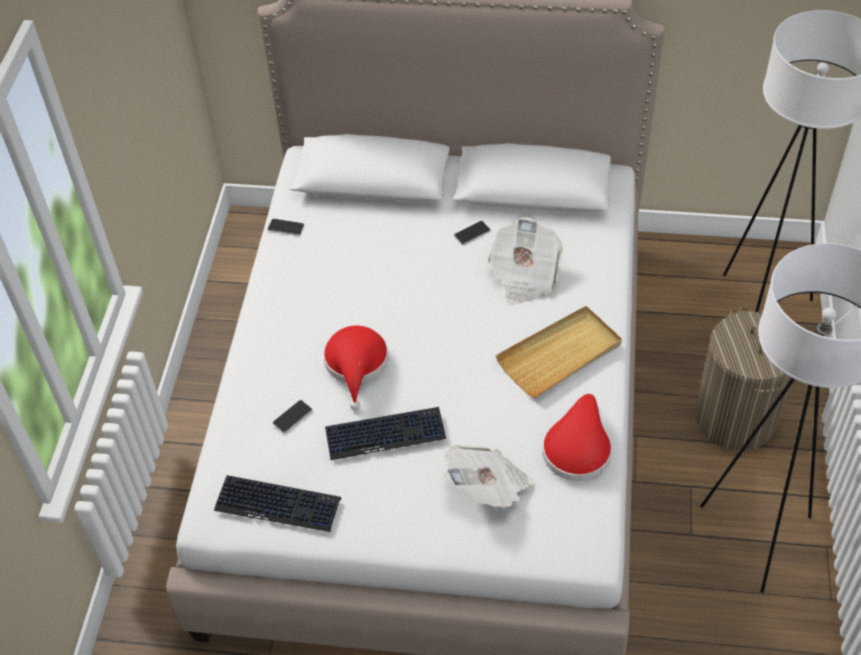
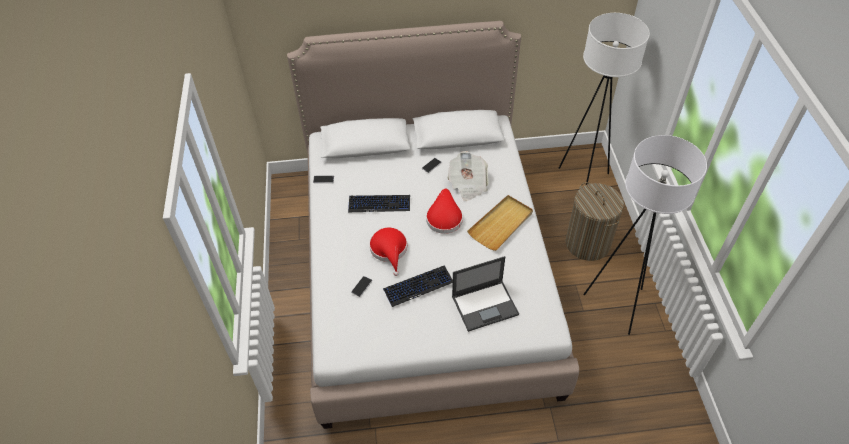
camera: 15 degrees left, 0 degrees up
keyboard [214,475,341,532] -> keyboard moved to [348,195,410,212]
newspaper [444,445,534,509] -> laptop [452,256,519,332]
red hat [542,394,612,481] -> red hat moved to [426,189,463,234]

